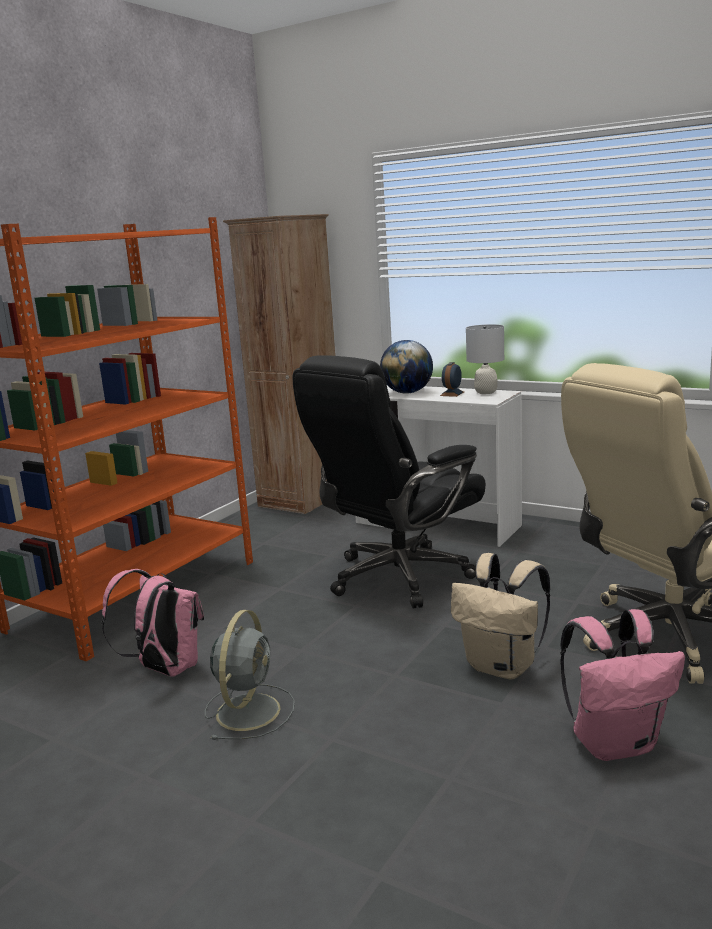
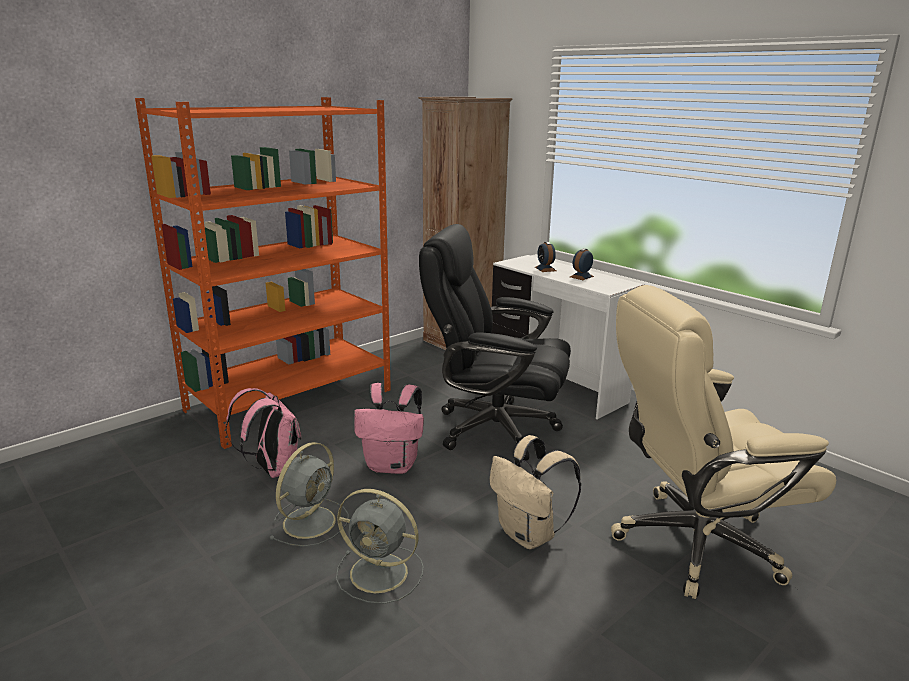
camera: 15 degrees right, 5 degrees up
black office chair [293,355,486,609] -> black office chair turned 45 degrees clockwise [419,224,571,460]
globe [380,340,433,394] -> alarm clock [535,242,556,272]
grey table lamp [466,324,504,394] -> none
pink backpack [560,609,685,761] -> pink backpack moved to [354,383,424,474]
none -> grey fan [336,489,424,604]

